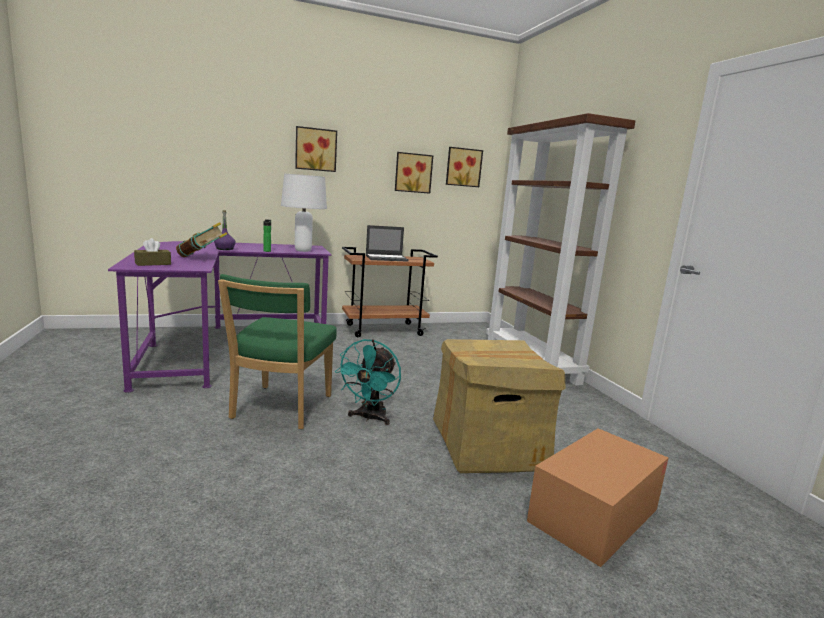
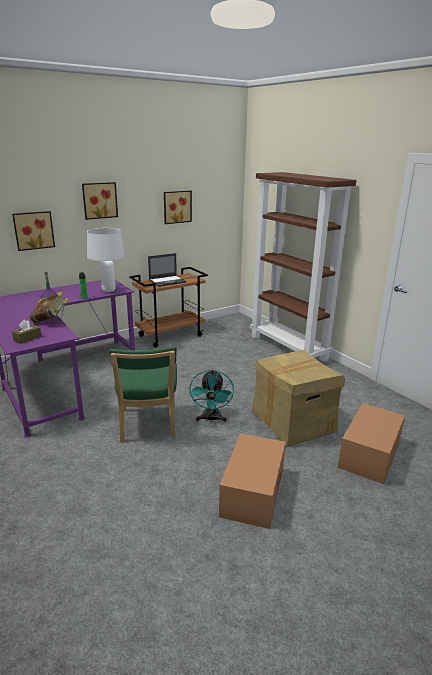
camera: 15 degrees left, 10 degrees up
picture [446,147,483,187] -> picture moved to [12,211,55,251]
none -> cardboard box [219,434,286,529]

